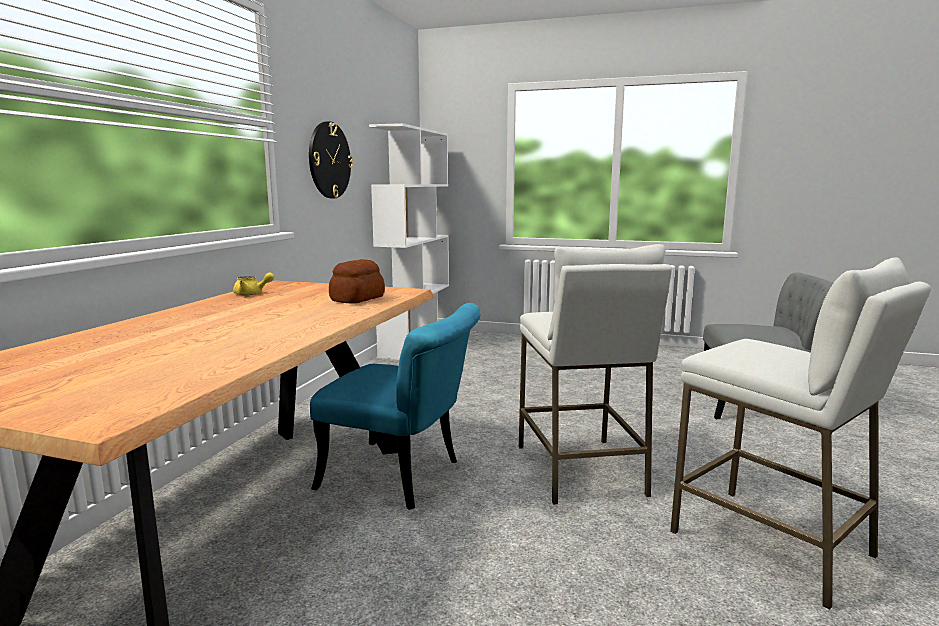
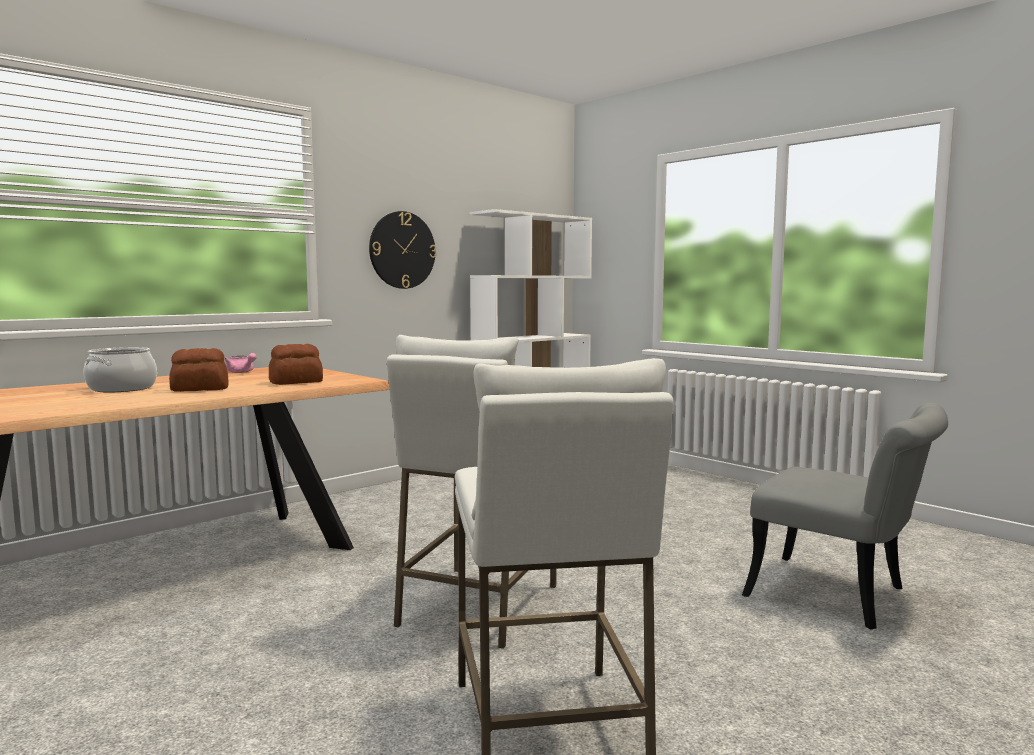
camera: 30 degrees right, 5 degrees down
yellow teapot [233,273,274,295] -> pink teapot [224,353,257,373]
turquoise chair [310,303,481,510] -> none
none -> cooking pot [83,347,157,392]
none -> bread [169,348,228,392]

